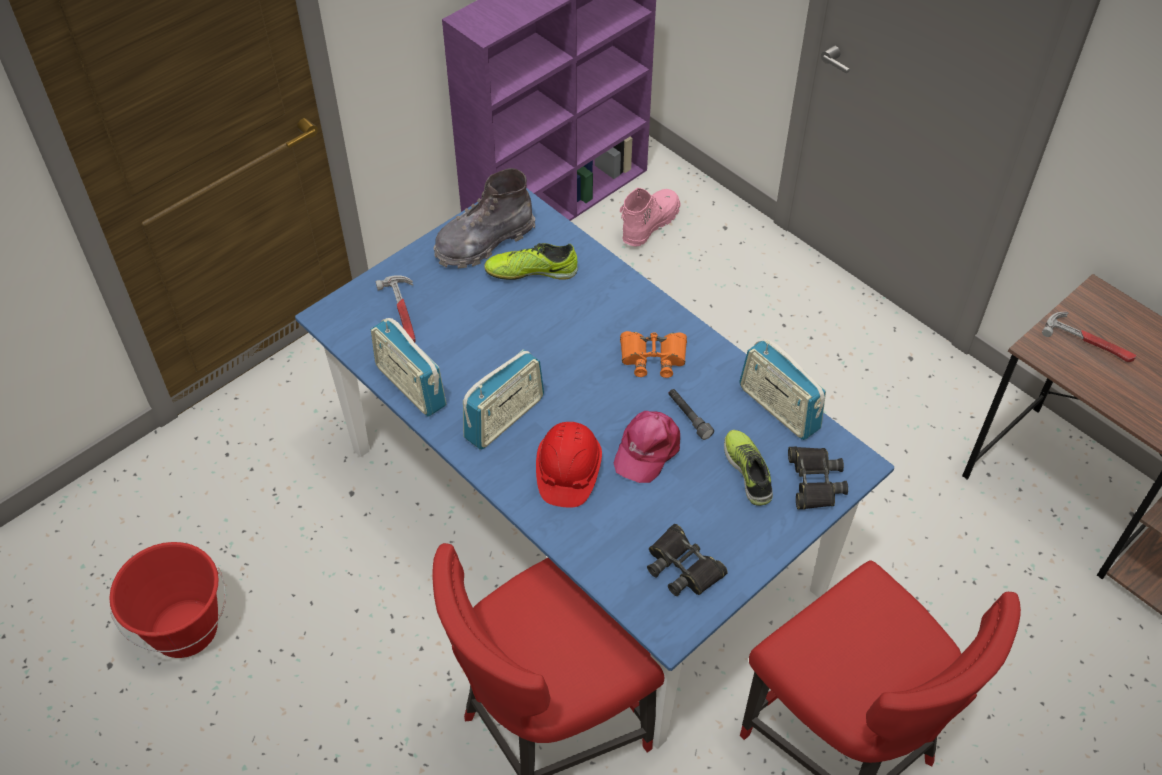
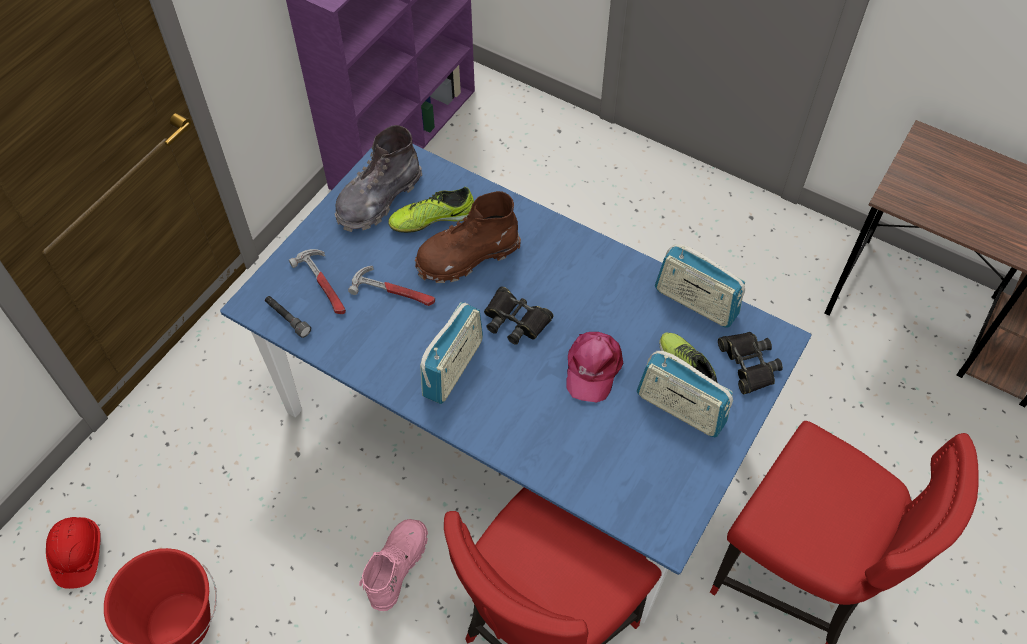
camera: 15 degrees left, 5 degrees up
radio [370,318,447,417] -> radio moved to [637,351,733,437]
red hard hat [536,422,602,508] -> red hard hat moved to [46,517,101,589]
pink boot [620,188,680,247] -> pink boot moved to [359,519,428,611]
orange binoculars [620,331,687,378] -> none
black binoculars [647,524,728,596] -> black binoculars moved to [484,286,554,345]
grey flashlight [668,389,714,440] -> grey flashlight moved to [265,296,311,338]
hammer [1042,312,1136,362] -> hammer moved to [348,266,435,306]
none -> brown boot [415,191,521,283]

